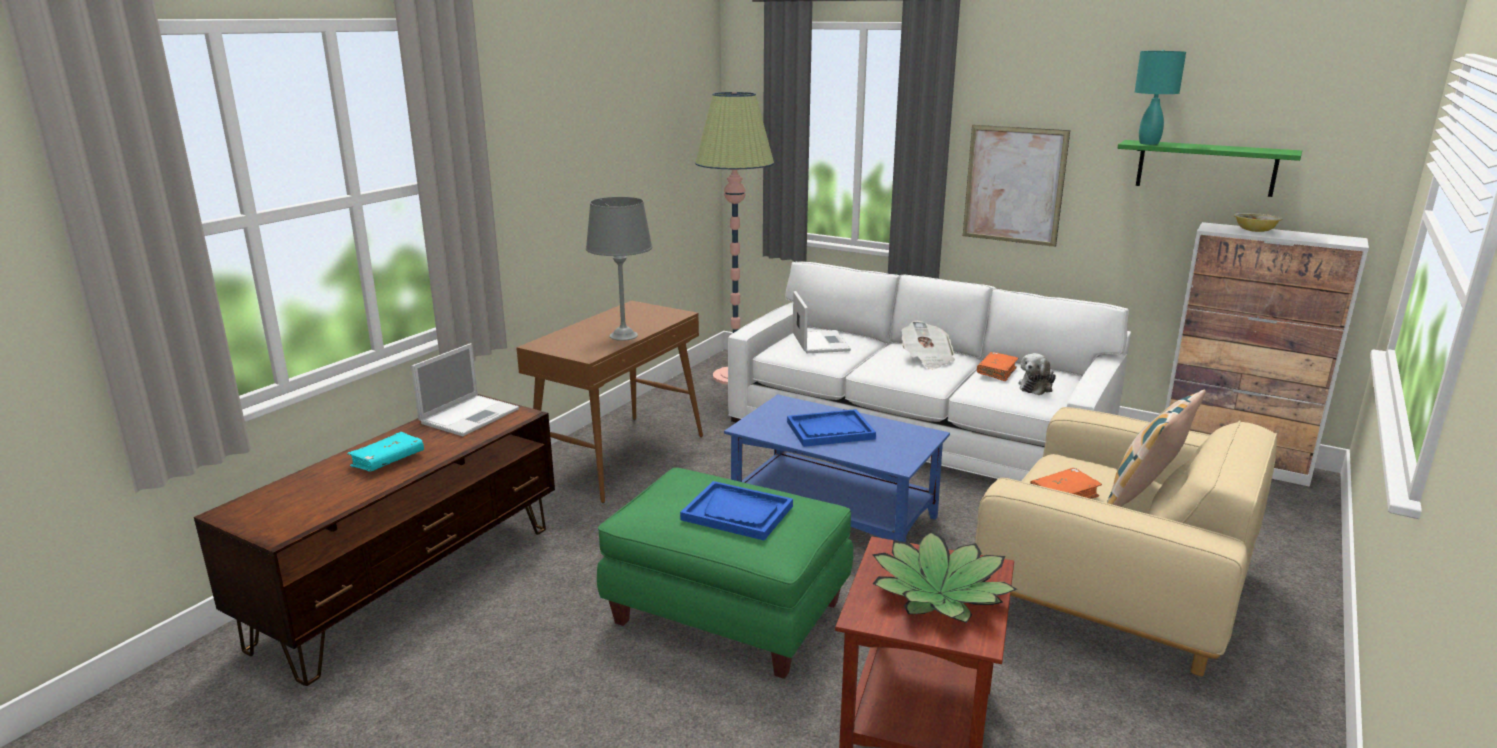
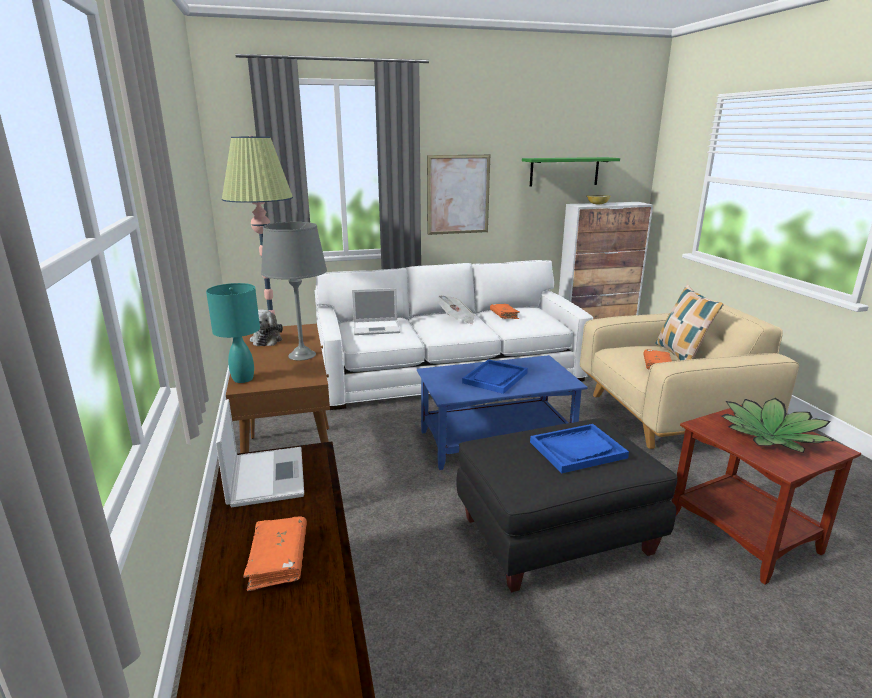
camera: 45 degrees left, 0 degrees up
turquoise book [347,432,424,472] -> orange book [243,516,307,591]
green ottoman [597,467,853,679] -> black ottoman [456,418,677,593]
laptop [793,291,851,353] -> laptop turned 135 degrees clockwise [352,288,400,335]
plush toy [1018,353,1056,395] -> plush toy moved to [250,309,283,346]
turquoise table lamp [1135,50,1186,145] -> turquoise table lamp moved to [206,283,260,383]

